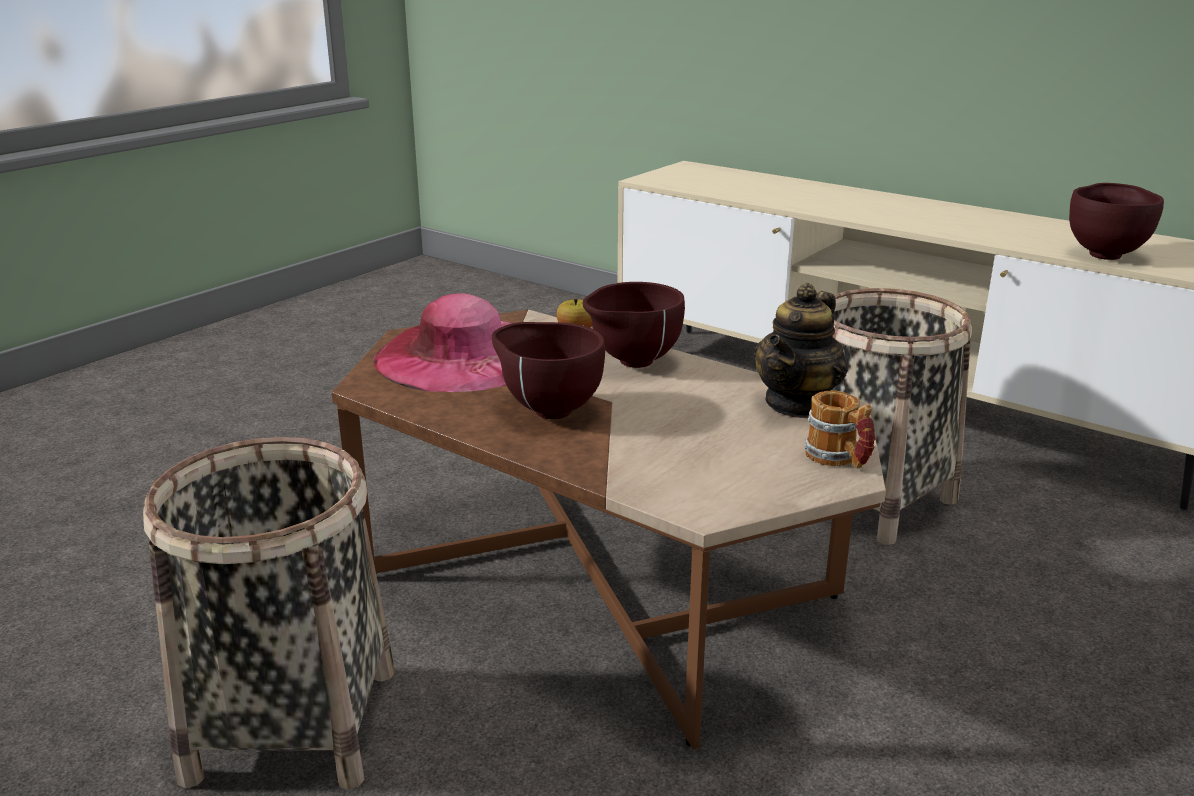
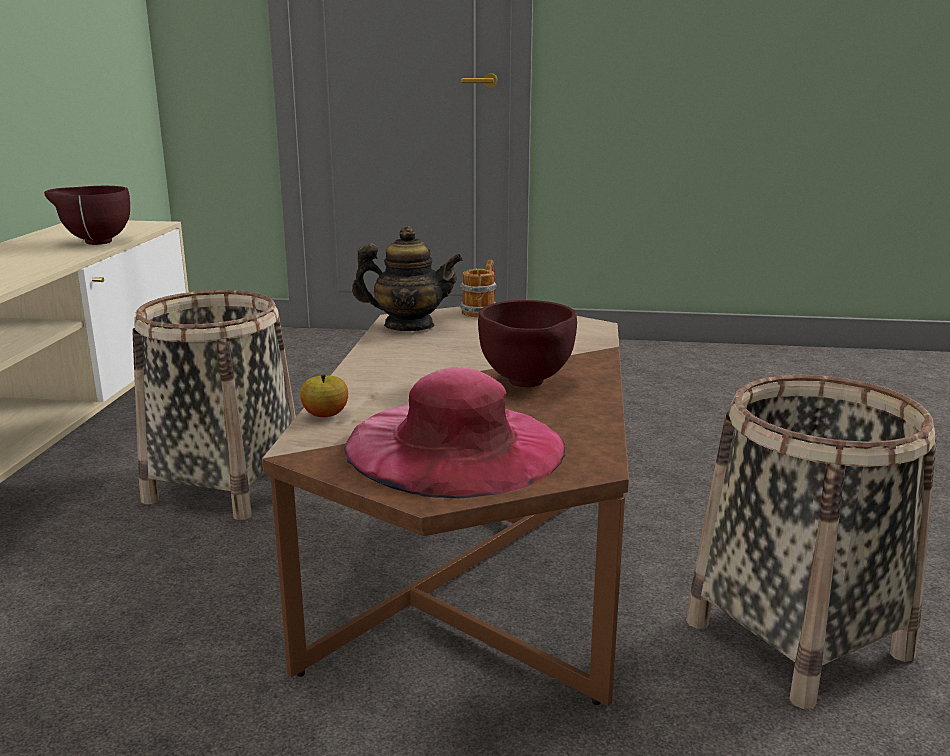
camera: 120 degrees left, 5 degrees down
brown bowl [583,282,685,368] -> none

